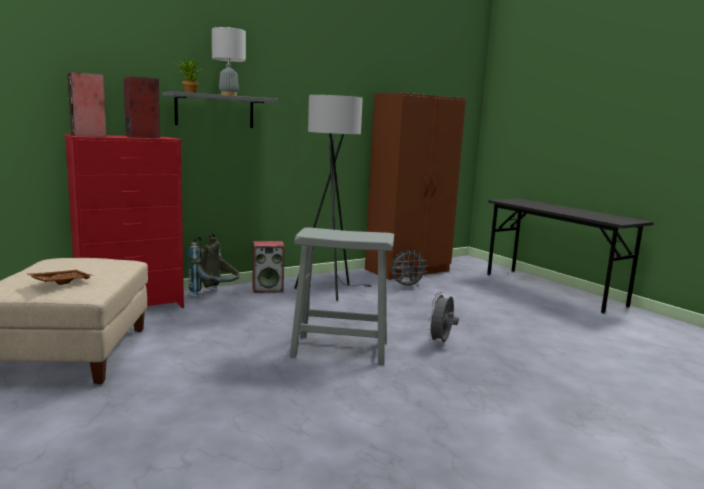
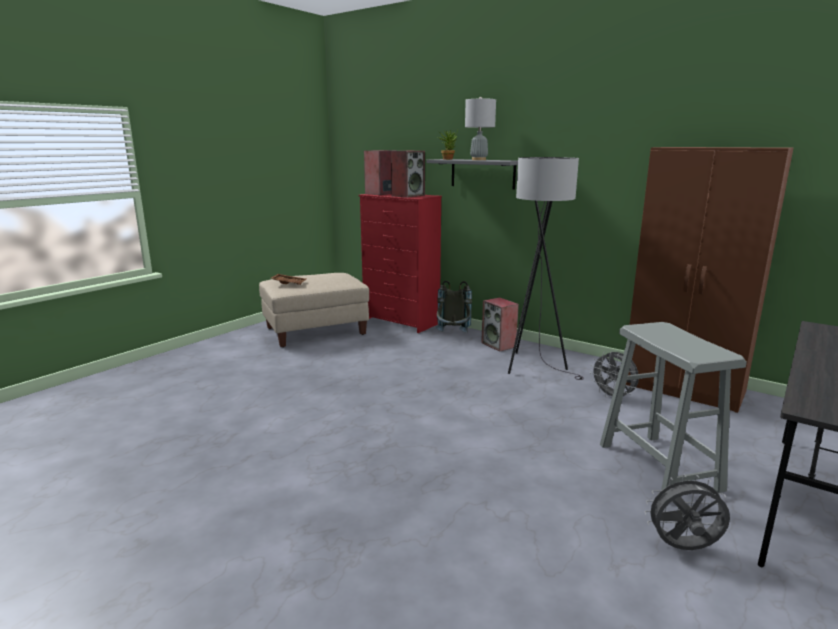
camera: 70 degrees right, 5 degrees up
grey stool [290,227,394,365] -> grey stool moved to [600,322,747,493]
grey fan [427,291,459,343] -> grey fan moved to [645,474,730,550]

